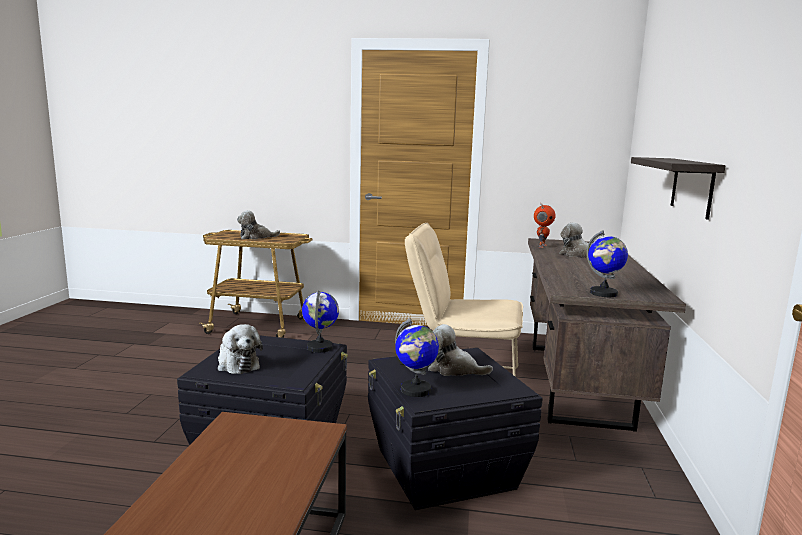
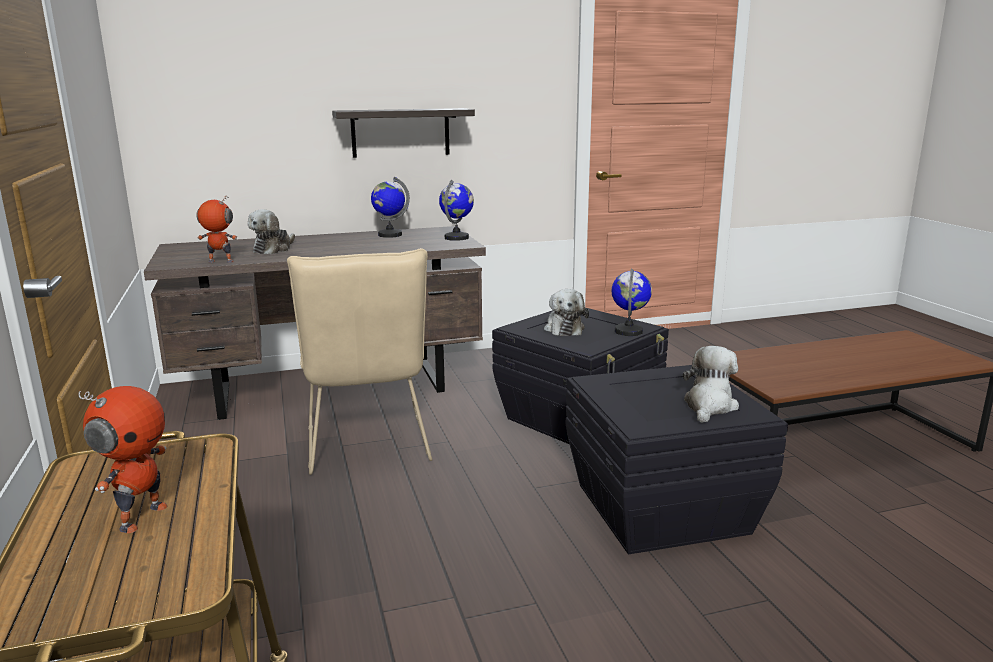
camera: 115 degrees left, 5 degrees up
plush toy [237,210,280,239] -> toy robot [79,386,167,533]
globe [302,290,339,353] -> globe moved to [371,177,410,238]

